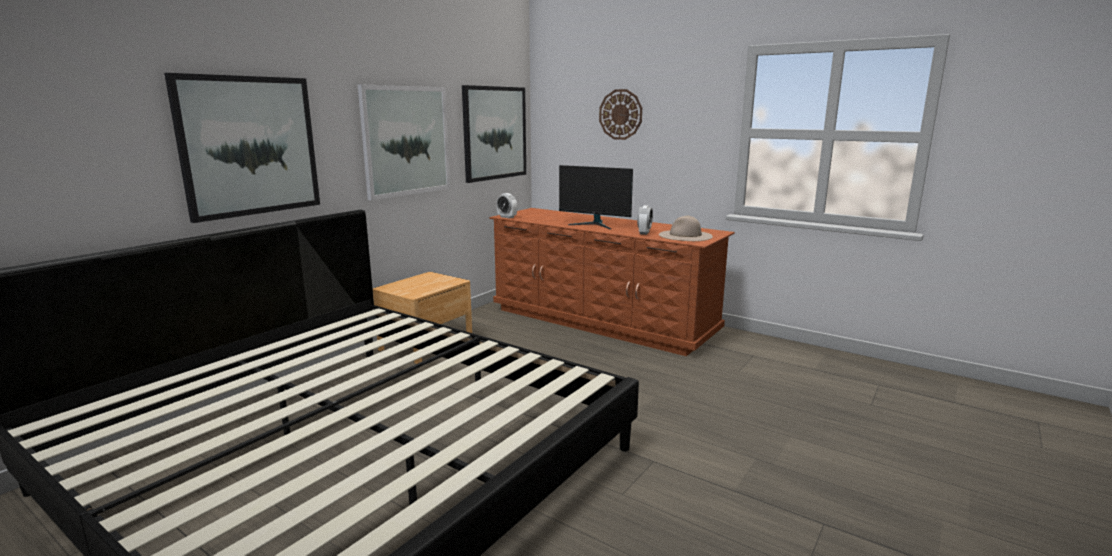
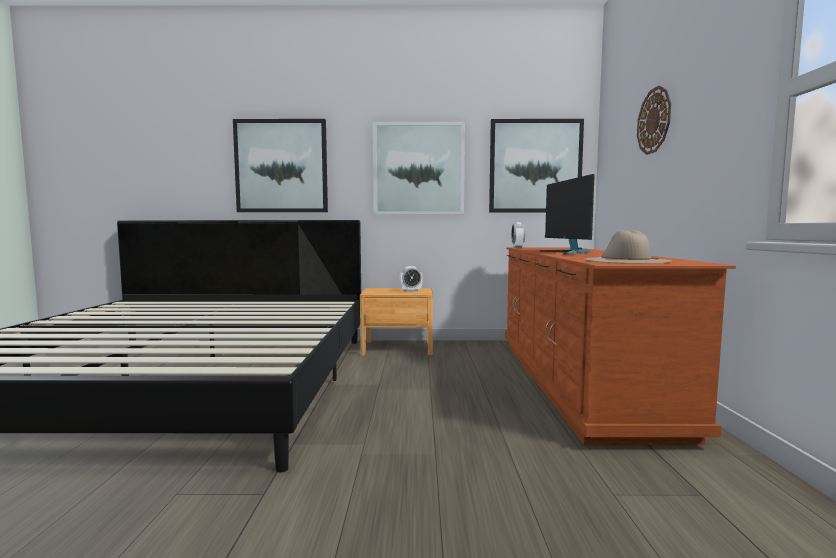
camera: 55 degrees right, 10 degrees down
alarm clock [637,205,653,235] -> alarm clock moved to [399,266,423,292]

